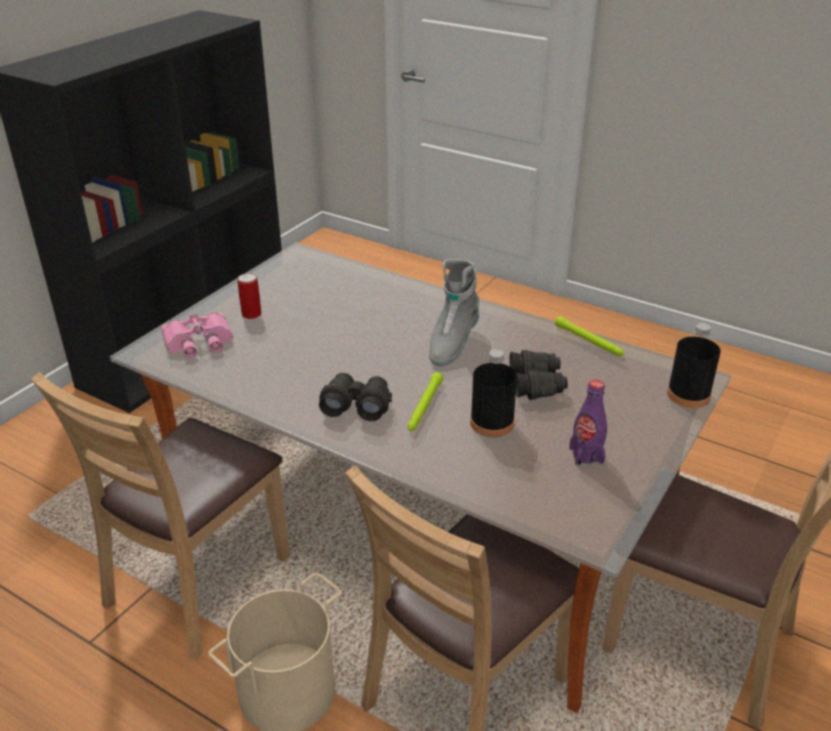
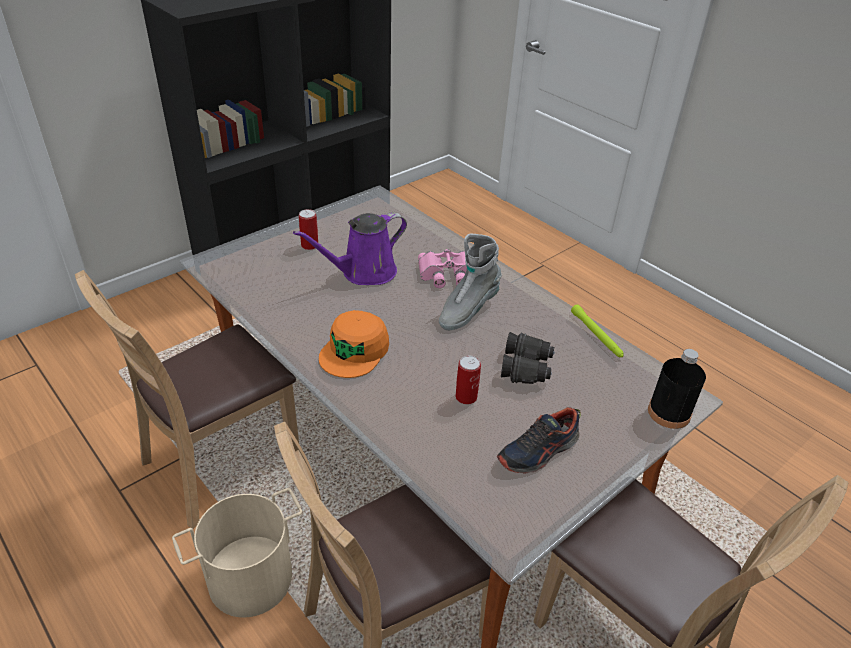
camera: 15 degrees right, 5 degrees up
pink binoculars [161,312,233,358] -> pink binoculars moved to [418,249,469,288]
black binoculars [319,373,392,421] -> orange cap [319,310,389,378]
green flashlight [407,372,443,431] -> none
black bottle [470,349,517,437] -> can [456,355,481,404]
purple bottle [569,380,607,466] -> shoe [497,407,581,474]
none -> purple watering can [293,212,407,285]

